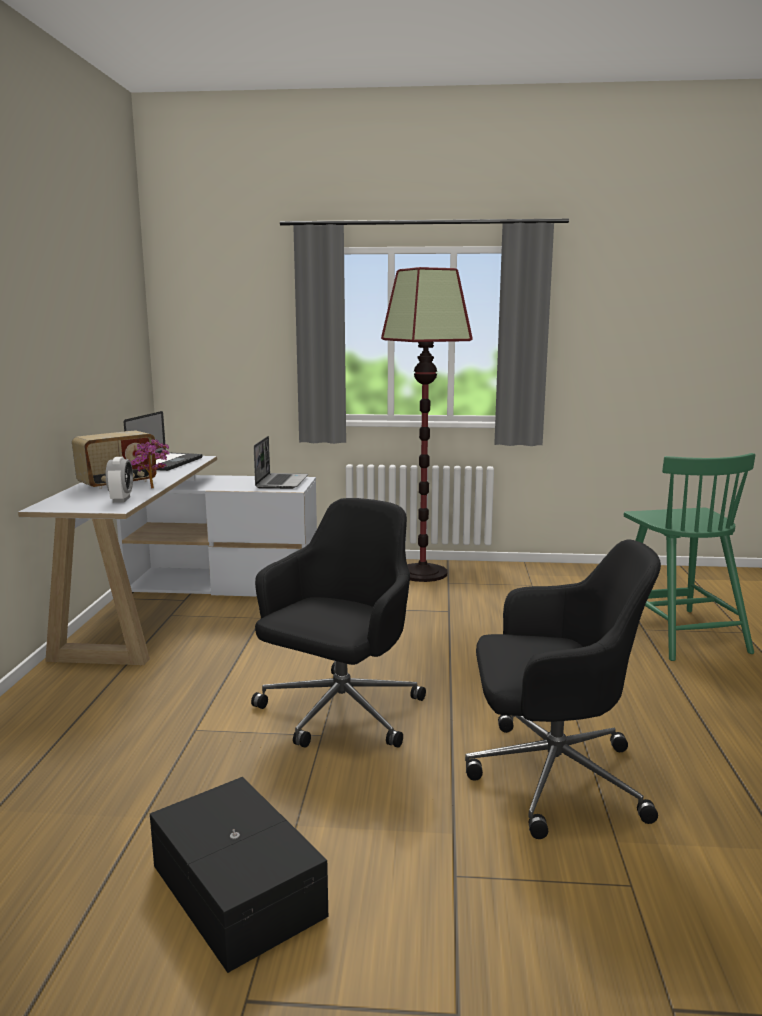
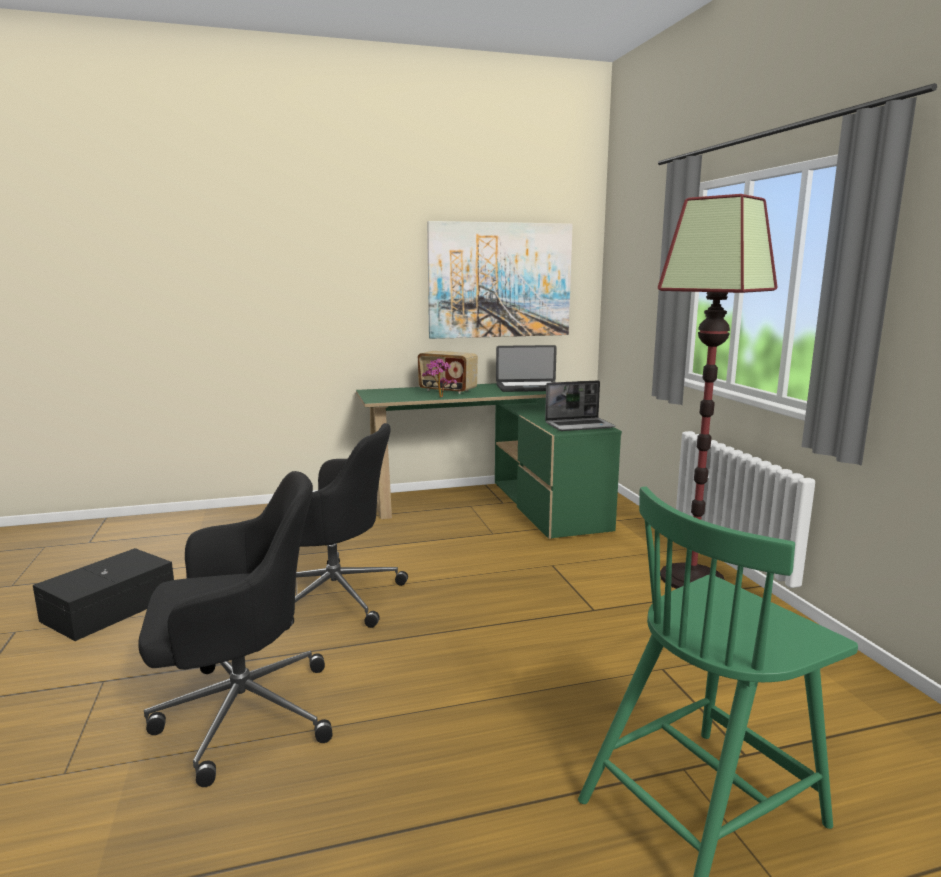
camera: 70 degrees right, 0 degrees up
white desk [18,456,317,665] -> green desk [356,383,622,539]
alarm clock [106,457,133,503] -> none
black office chair [465,539,661,839] -> black office chair turned 90 degrees counterclockwise [139,471,333,787]
none -> picture [427,221,573,339]

